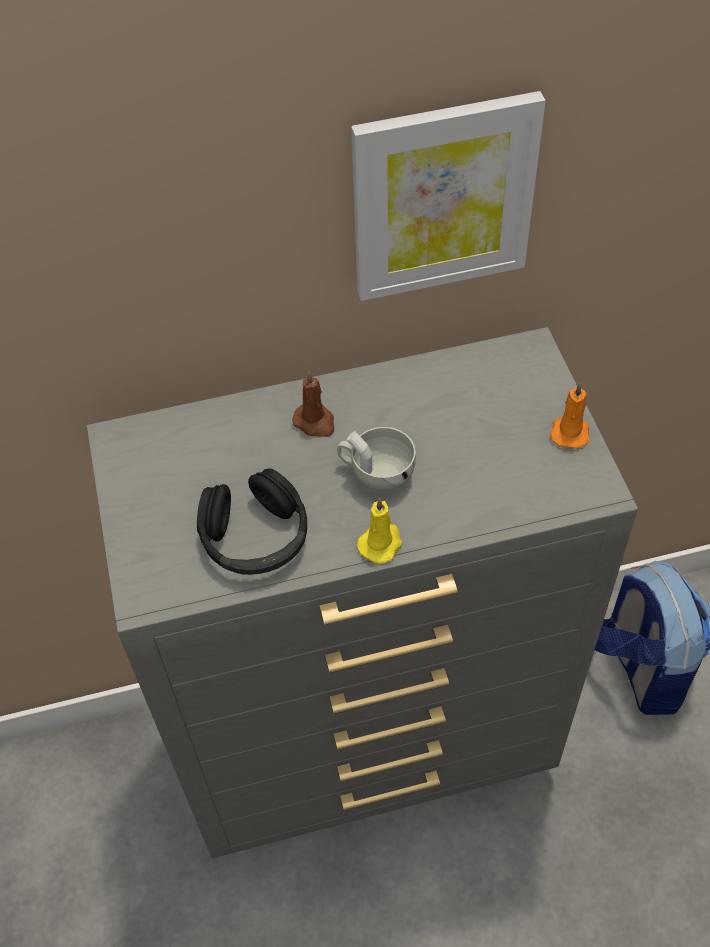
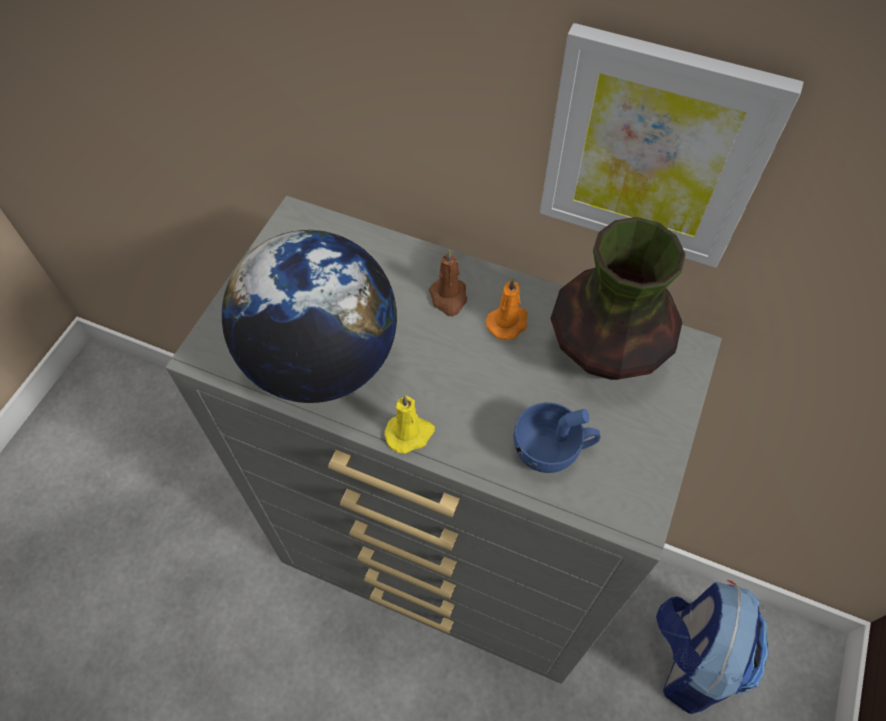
camera: 35 degrees right, 5 degrees up
black headphones [197,468,307,575] -> globe [222,230,397,403]
white cup [337,427,416,491] -> none
orange candle [550,383,589,449] -> orange candle moved to [486,278,528,340]
none -> blue cup [514,402,600,473]
none -> vase [551,217,686,380]

